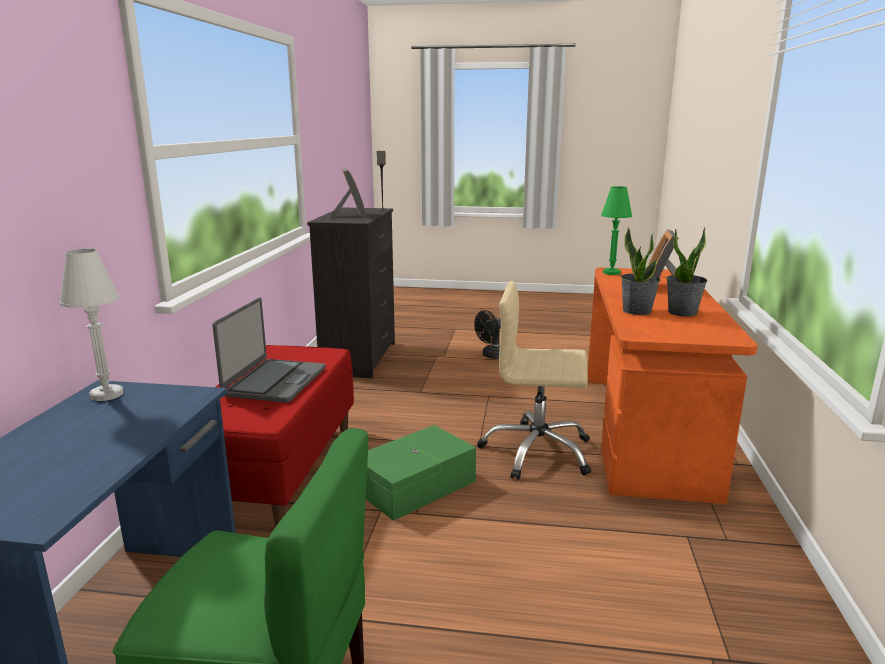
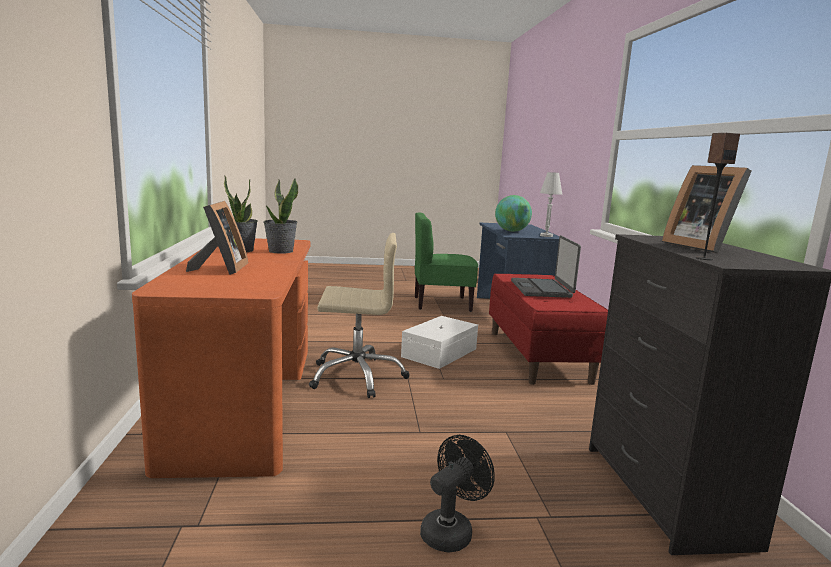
camera: 165 degrees right, 5 degrees down
green storage box [365,425,476,521] -> white storage box [401,316,478,369]
green table lamp [601,186,632,275] -> none
none -> globe [495,195,532,232]

